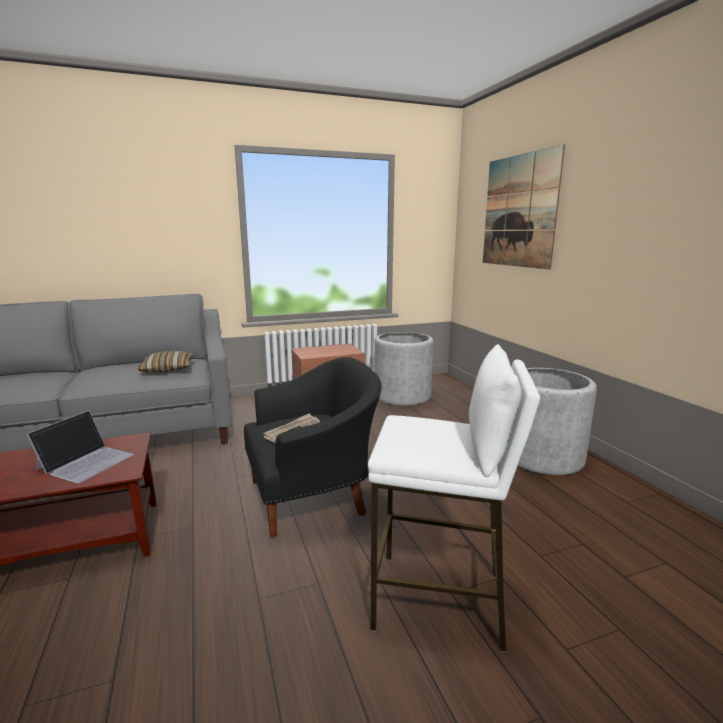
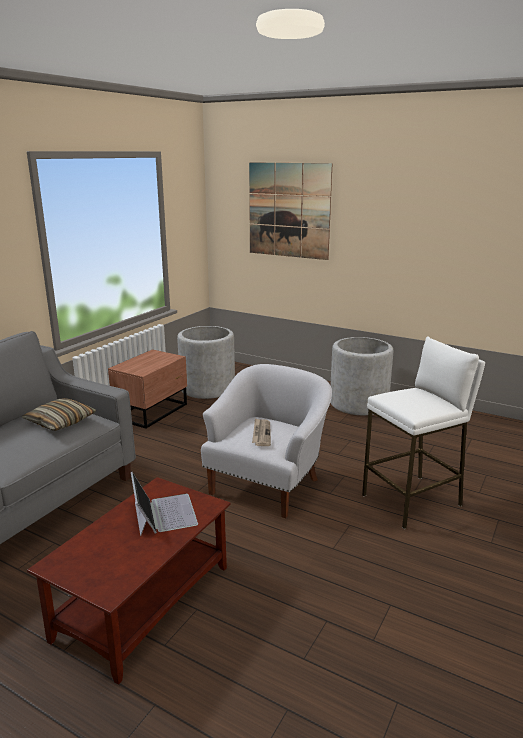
camera: 40 degrees left, 5 degrees up
black armchair [244,357,382,538] -> white armchair [201,364,332,518]

